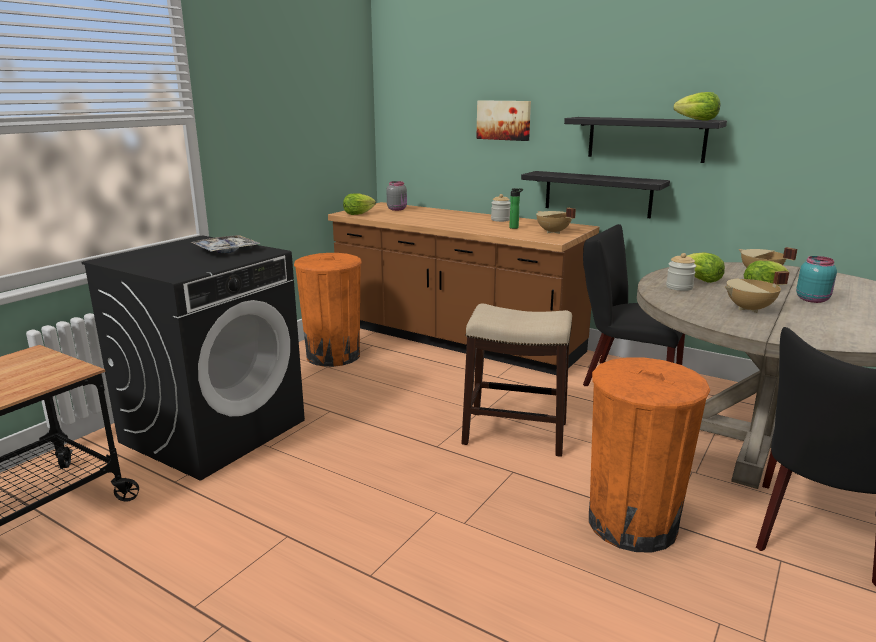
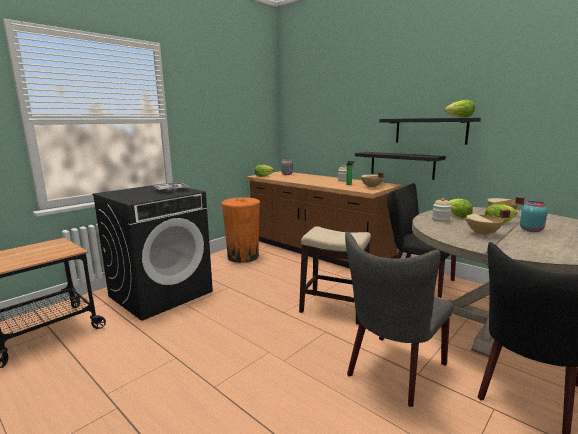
camera: 10 degrees right, 5 degrees down
picture [476,100,531,141] -> none
orange trash can [589,357,710,553] -> grey chair [345,232,453,407]

